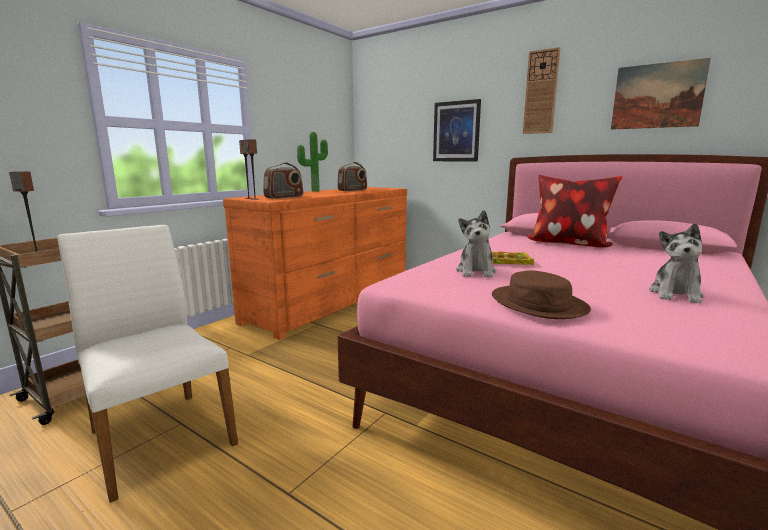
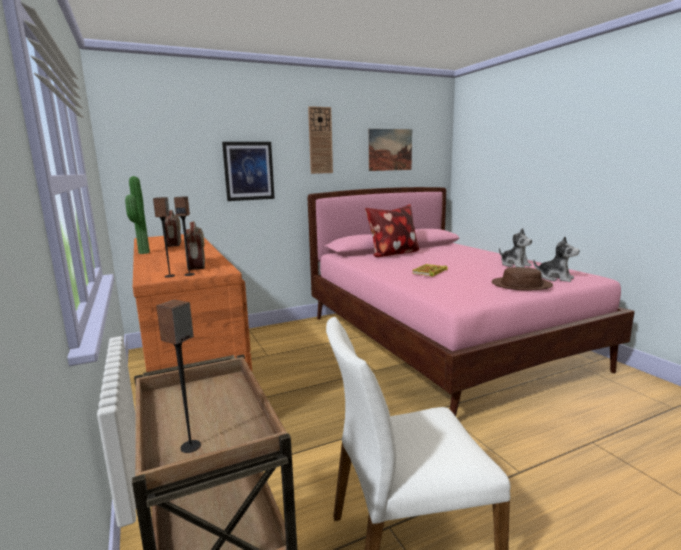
camera: 60 degrees left, 0 degrees up
plush toy [456,210,496,278] -> plush toy moved to [533,236,580,282]

